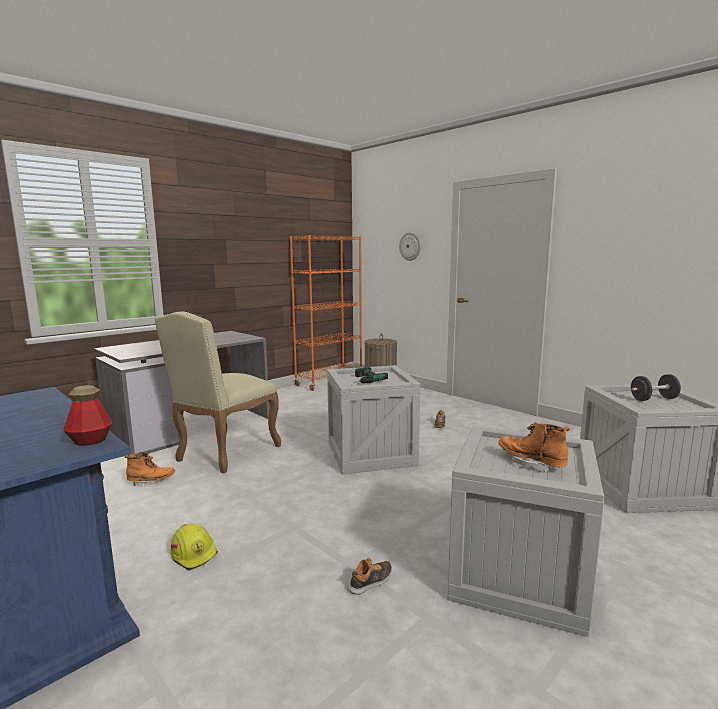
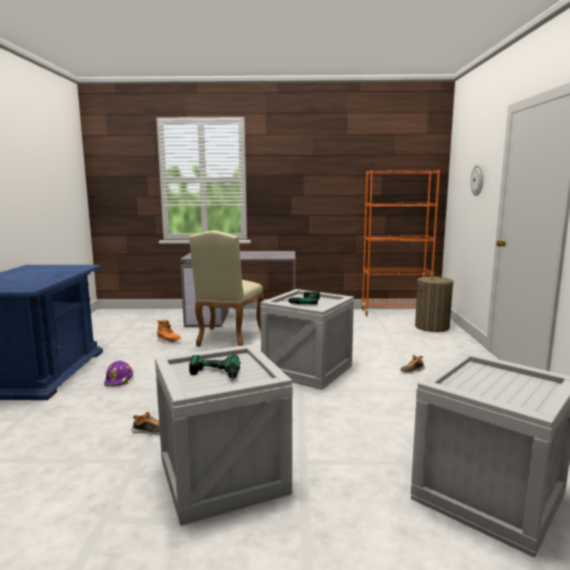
camera: 45 degrees right, 0 degrees up
bottle [64,385,112,445] -> none
beige chair [154,311,281,473] -> beige chair turned 60 degrees counterclockwise [189,231,263,347]
yellow hard hat [170,524,218,571] -> purple hard hat [104,361,133,386]
orange boot [498,423,570,473] -> power drill [189,355,241,379]
black dumbbell [631,374,681,401] -> none

